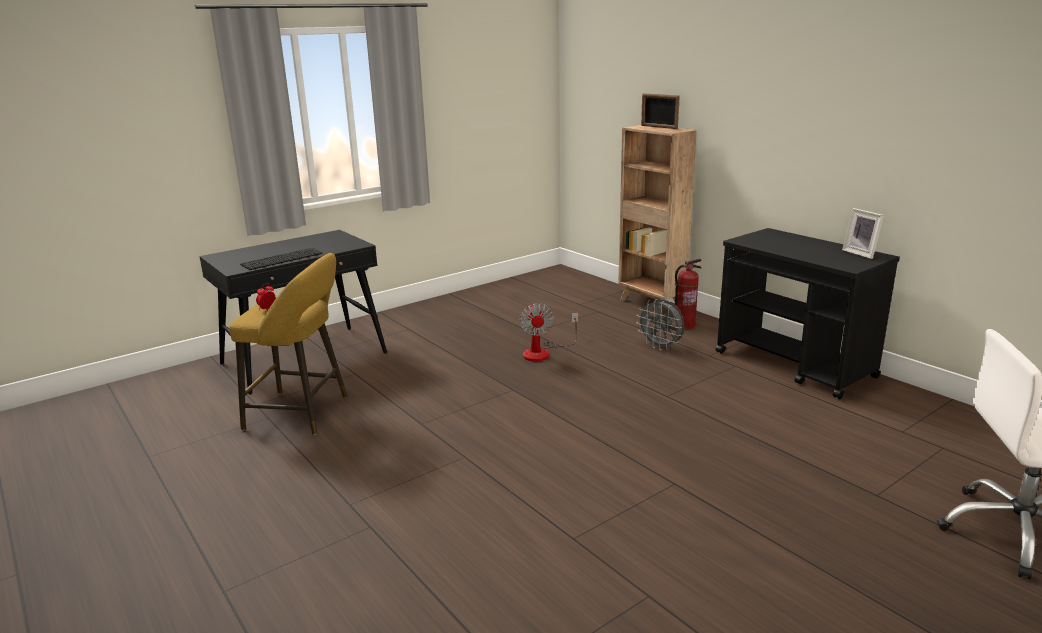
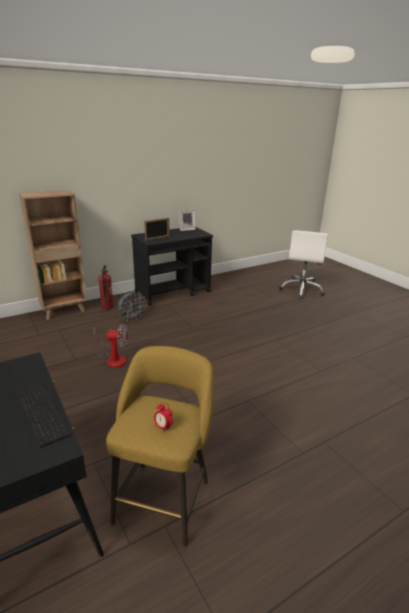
camera: 85 degrees left, 5 degrees up
picture frame [641,93,680,129] -> picture frame moved to [144,218,169,241]

